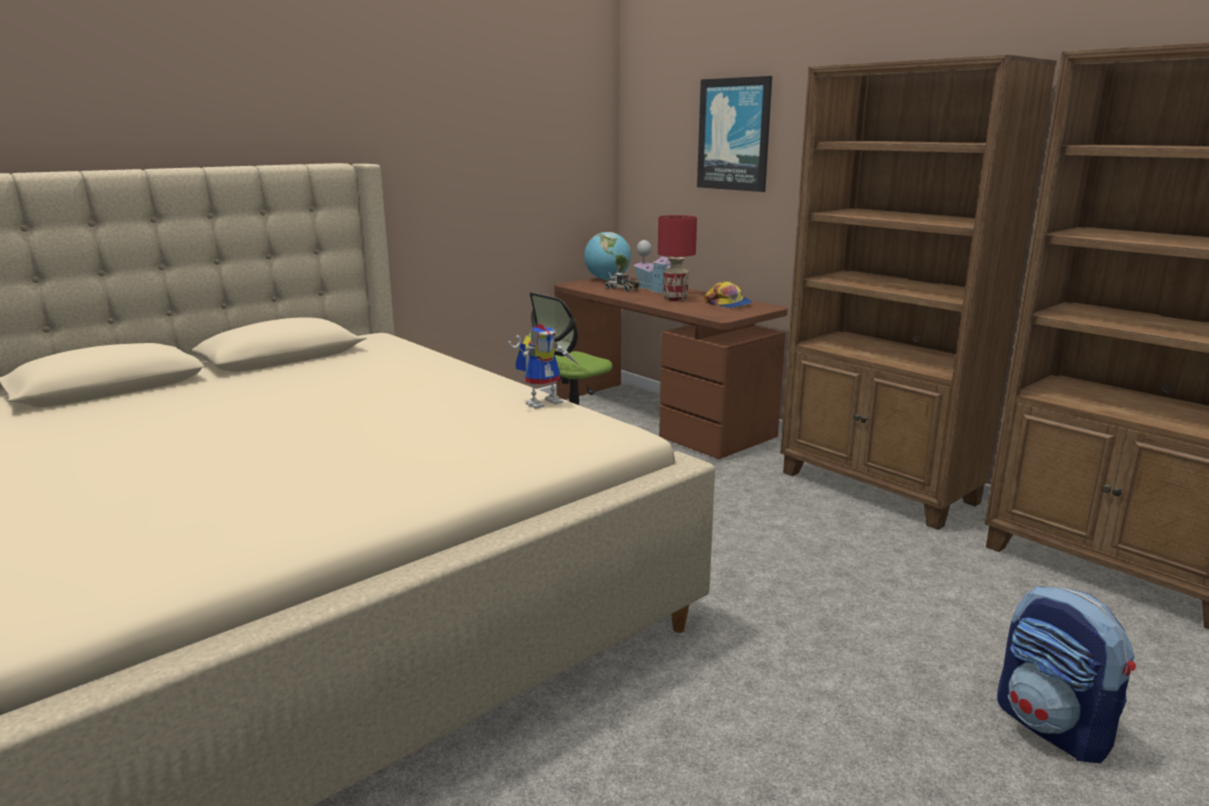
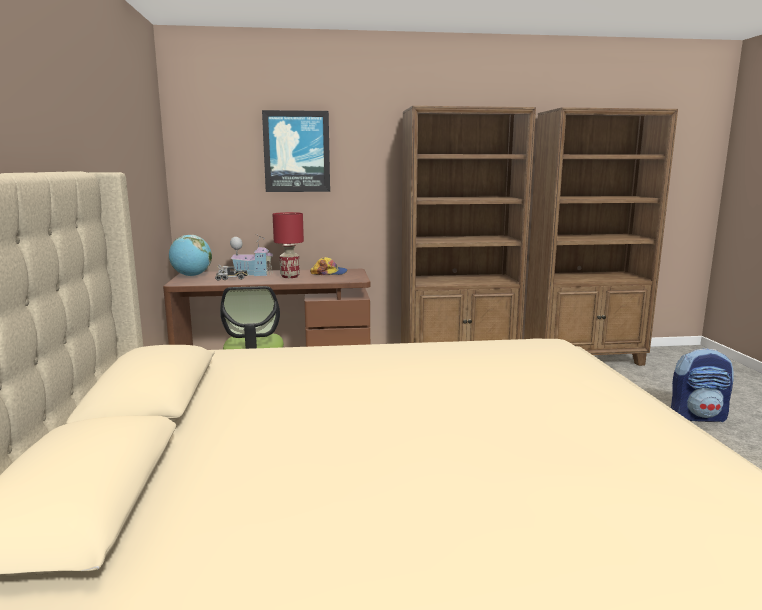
camera: 55 degrees left, 5 degrees down
toy robot [508,324,579,409] -> none

